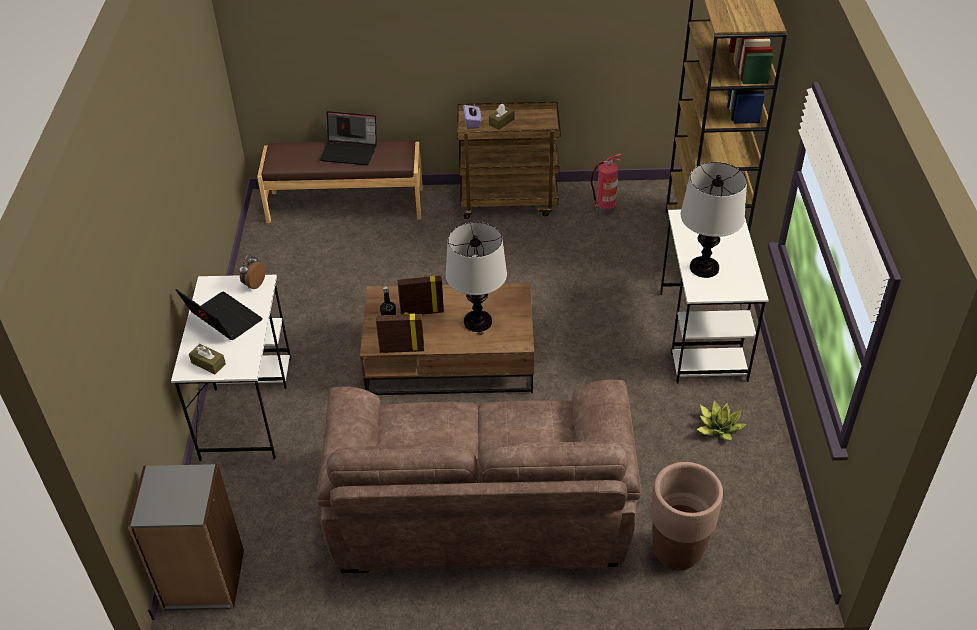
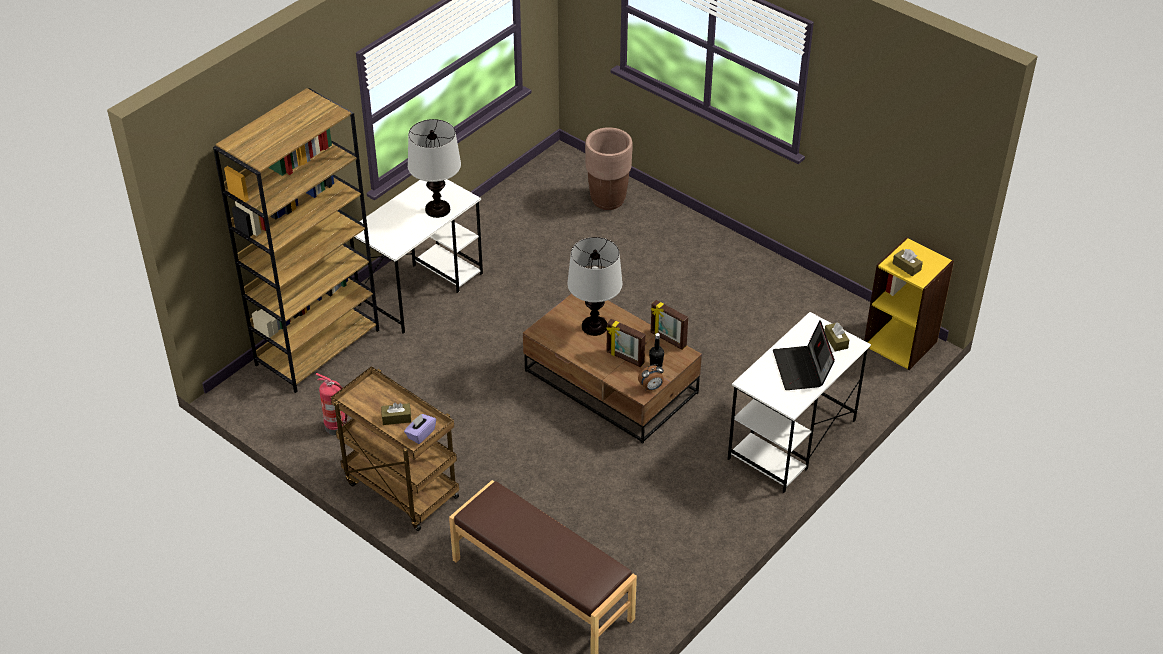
camera: 140 degrees left, 0 degrees up
grey bookcase [127,464,244,611] -> yellow bookcase [864,237,954,370]
alarm clock [239,254,266,289] -> alarm clock moved to [638,364,664,390]
brown sofa [317,380,641,573] -> none
laptop [320,111,377,165] -> none
potted plant [697,401,747,441] -> none
none -> brown tissue box [893,249,923,276]

